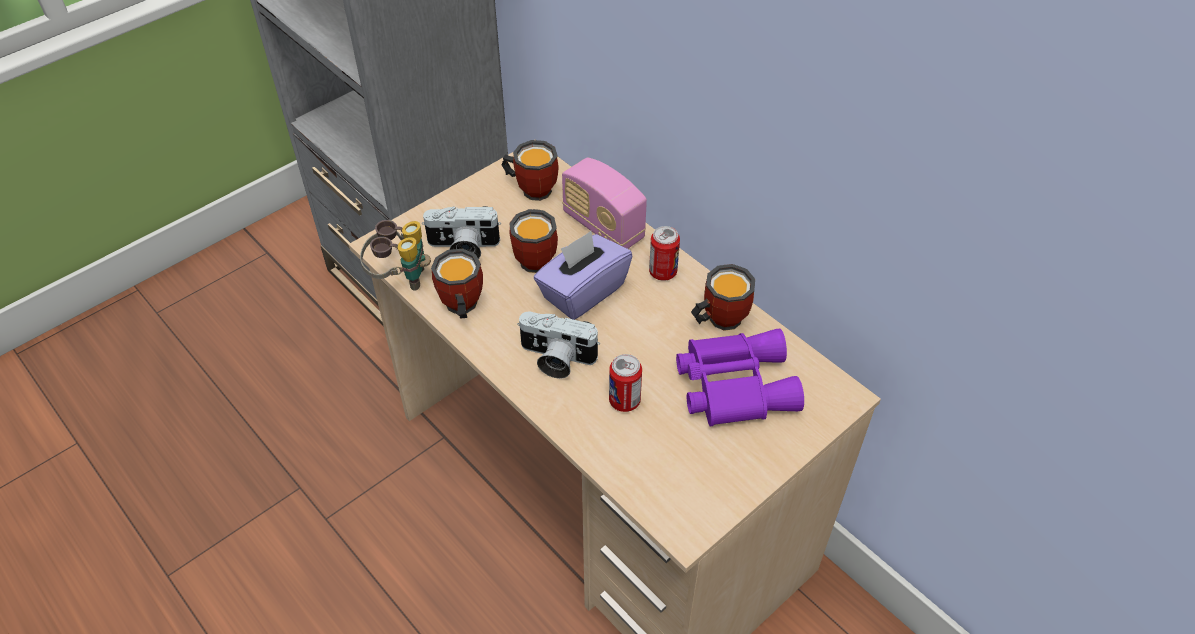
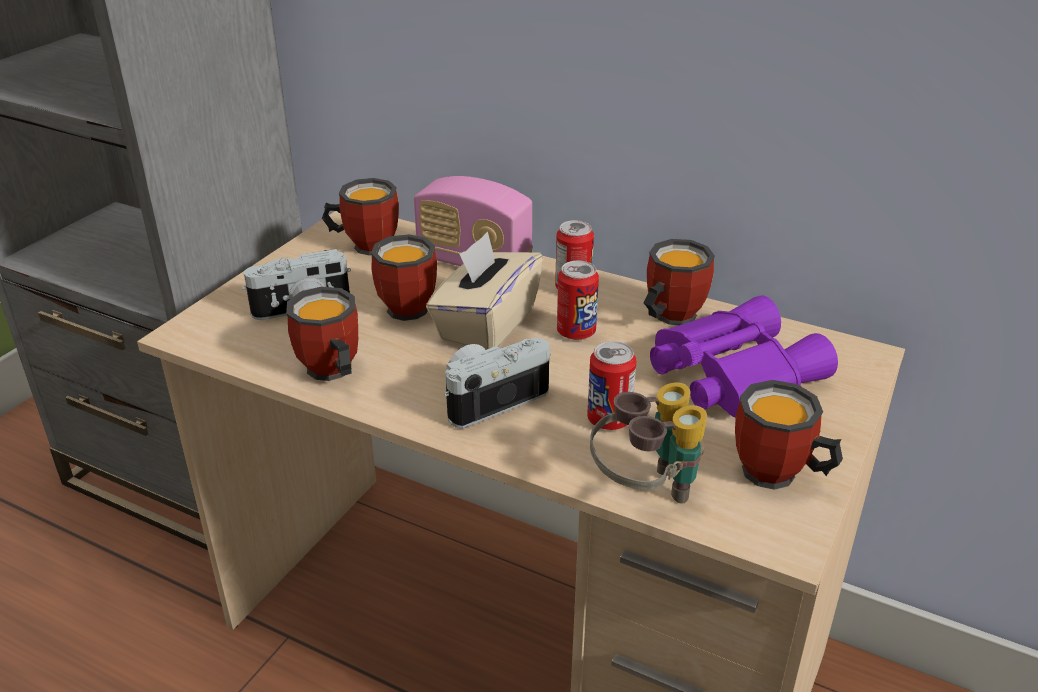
camera: 20 degrees left, 15 degrees down
binoculars [360,220,431,291] -> binoculars moved to [590,382,707,504]
camera [517,311,600,379] -> camera turned 150 degrees clockwise [444,338,551,429]
purple tissue box [534,231,632,320] -> beige tissue box [426,232,543,350]
none -> can [557,261,599,340]
none -> mug [735,380,843,490]

